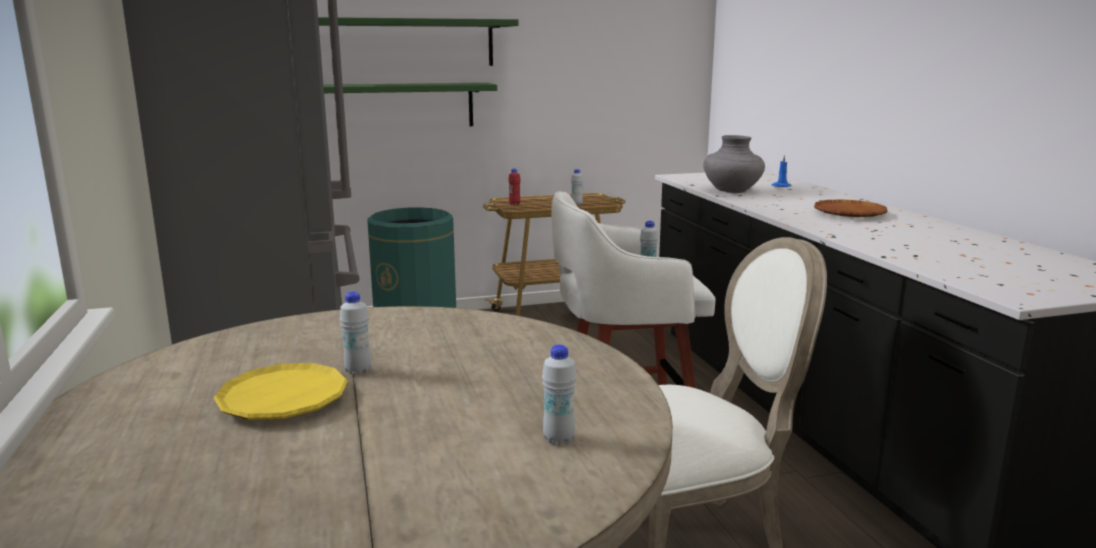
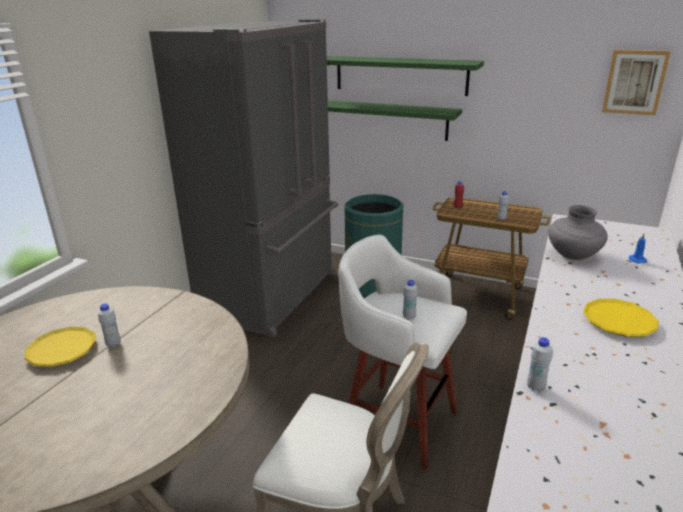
camera: 40 degrees right, 10 degrees up
white bottle [542,344,577,445] -> white bottle moved to [527,337,553,392]
brown plate [814,199,888,217] -> yellow plate [583,299,659,337]
none -> picture [602,50,671,115]

